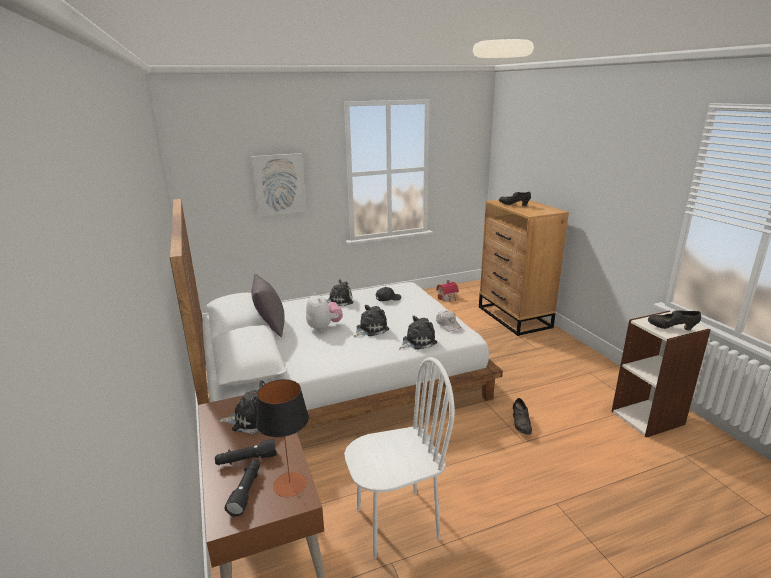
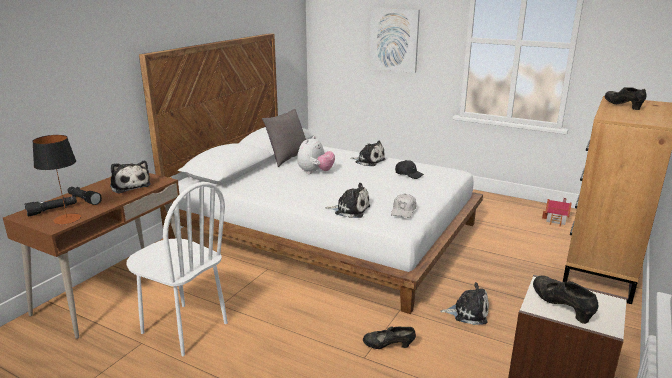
camera: 50 degrees right, 0 degrees up
plush toy [354,305,389,337] -> plush toy moved to [440,282,489,325]
black shoe [513,398,532,435] -> black shoe turned 45 degrees clockwise [363,326,416,349]

